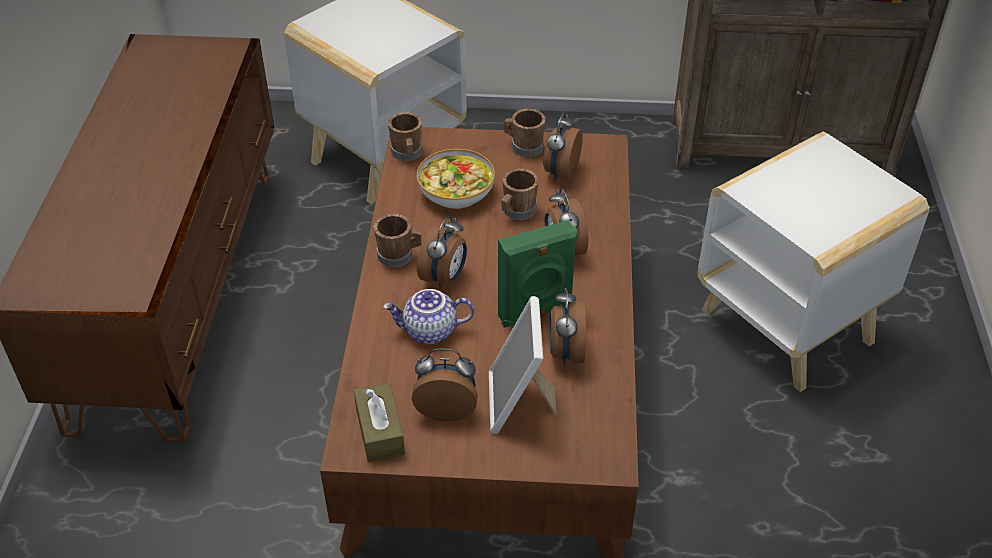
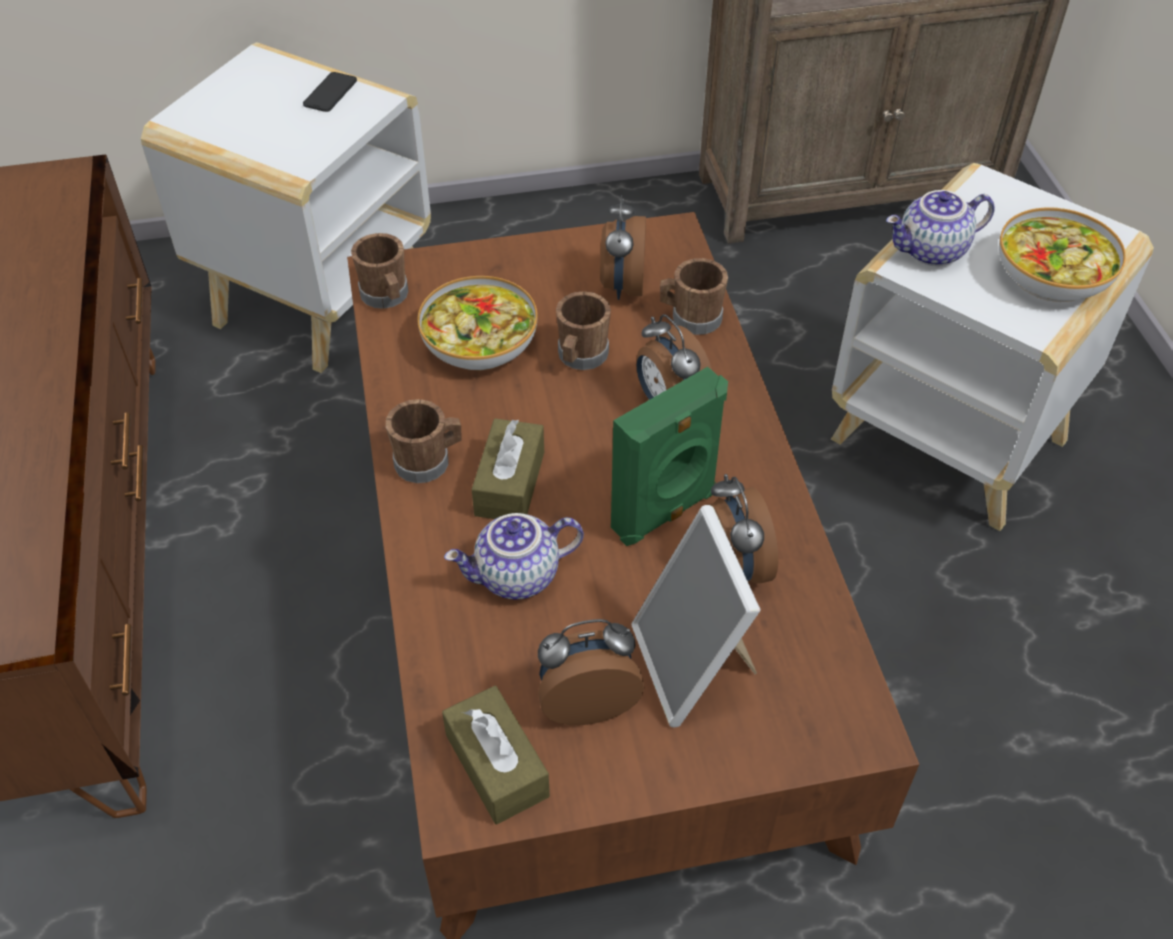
camera: 15 degrees left, 5 degrees up
alarm clock [417,216,467,289] -> brown tissue box [471,418,544,519]
brown mug [504,109,546,157] -> brown mug moved to [660,258,728,335]
none -> phone [303,72,357,112]
none -> teapot [886,190,995,266]
none -> bowl [999,207,1126,302]

